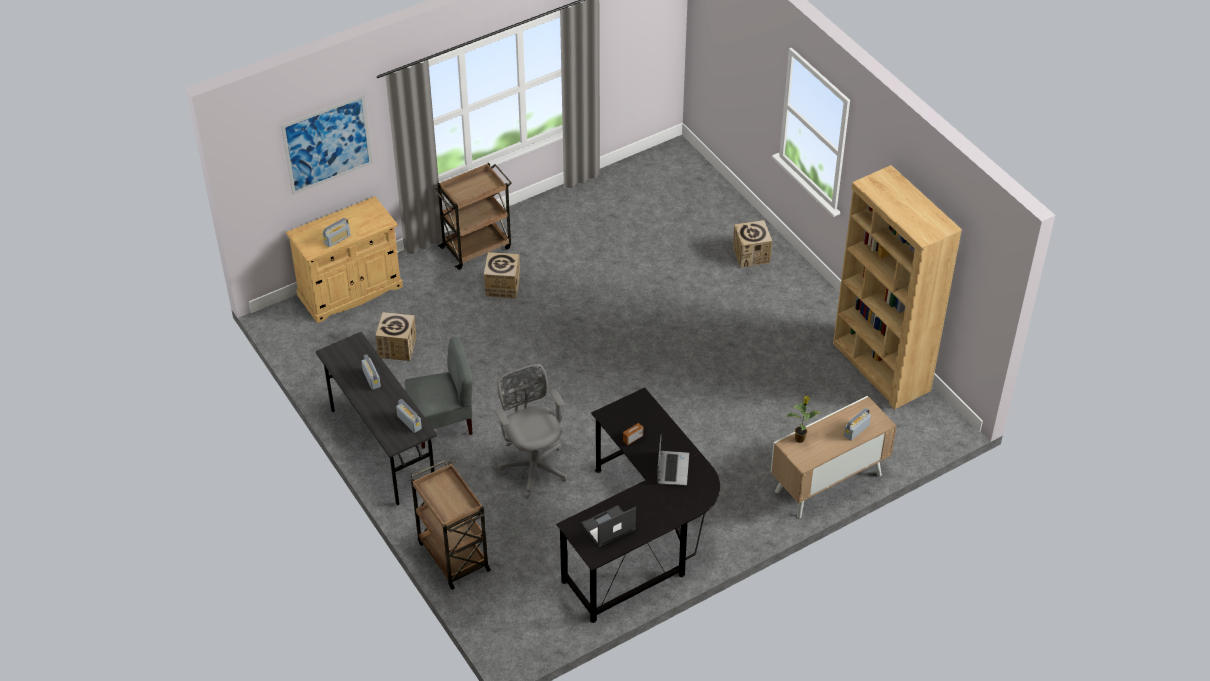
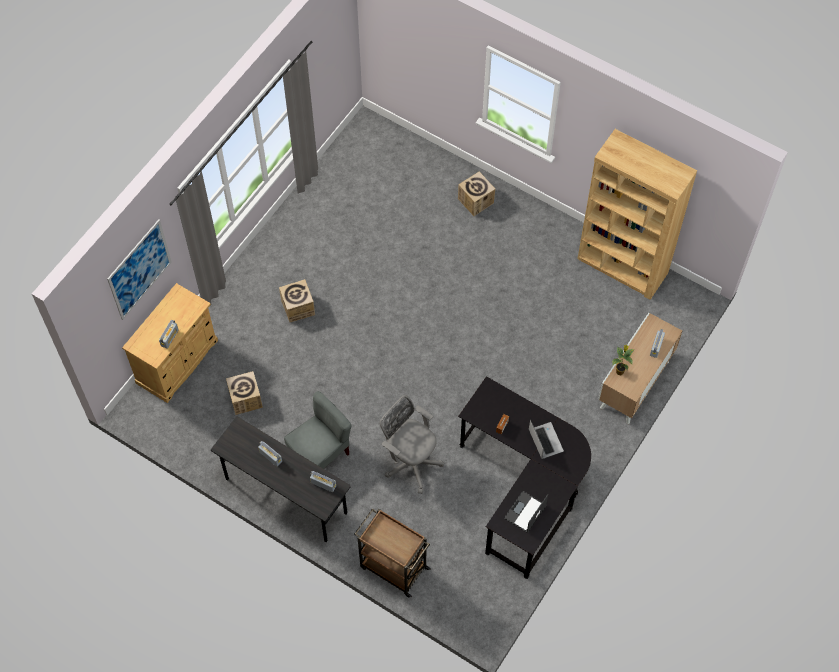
camera: 25 degrees left, 15 degrees up
brown cart [434,163,512,270] -> none

